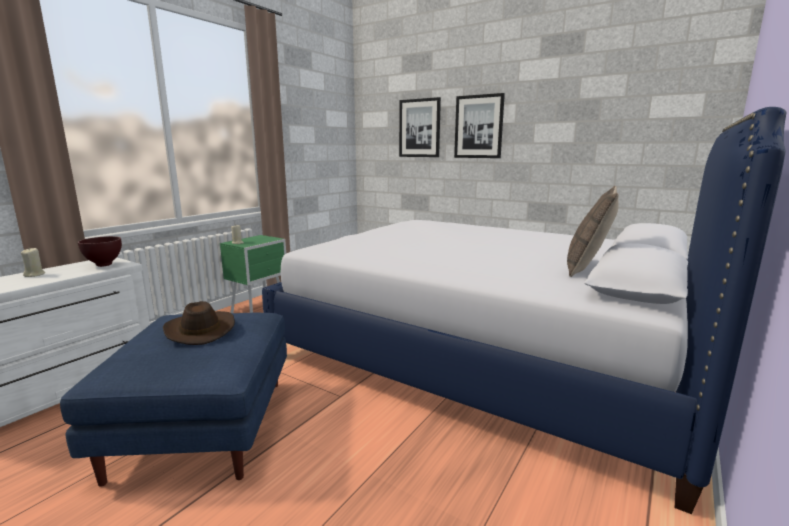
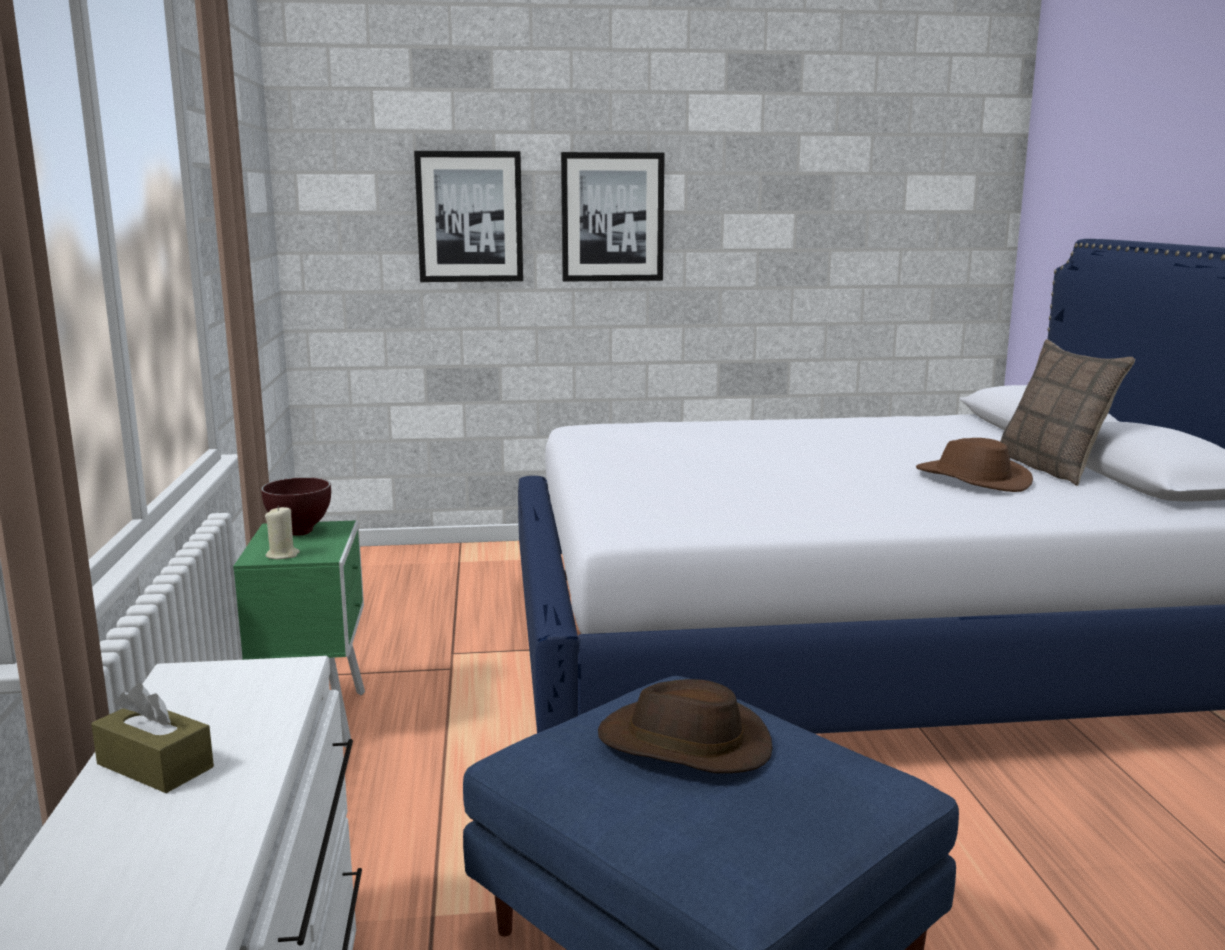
camera: 40 degrees left, 0 degrees up
beige candle [21,248,45,277] -> brown tissue box [91,683,214,793]
brown bowl [78,236,122,267] -> brown bowl moved to [261,477,331,536]
none -> brown hat [916,438,1033,492]

